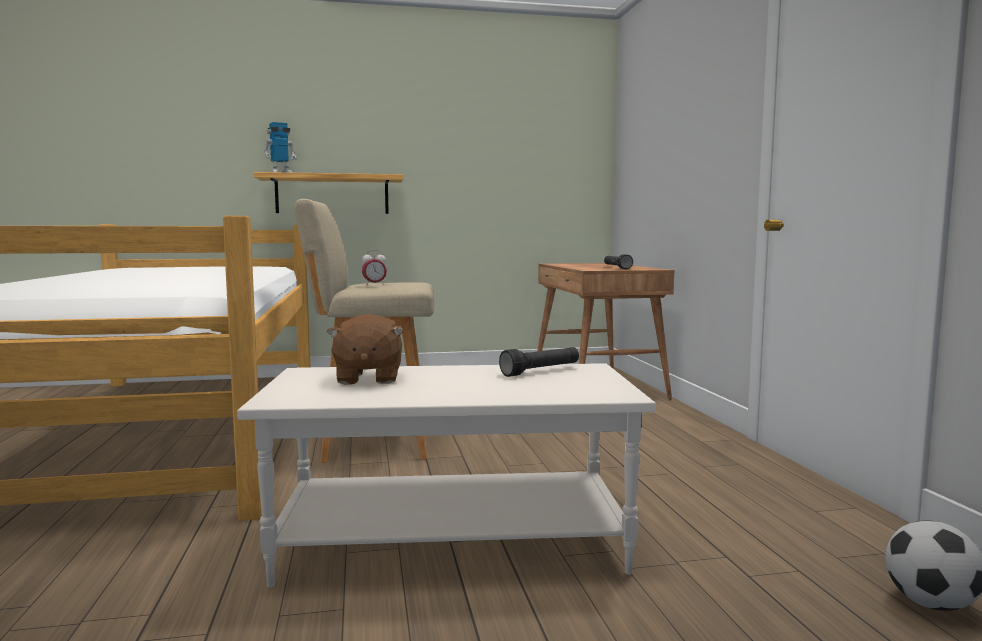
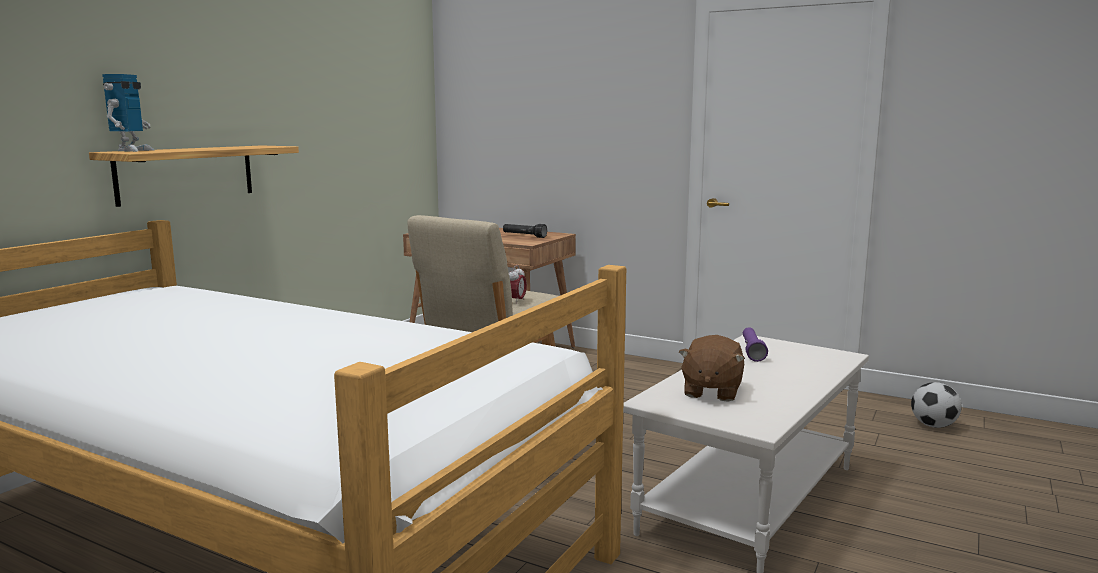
camera: 50 degrees left, 5 degrees up
brown plush toy [327,314,404,385] -> brown plush toy turned 75 degrees clockwise [679,335,745,401]
black flashlight [499,347,579,377] -> purple flashlight [743,327,768,362]

